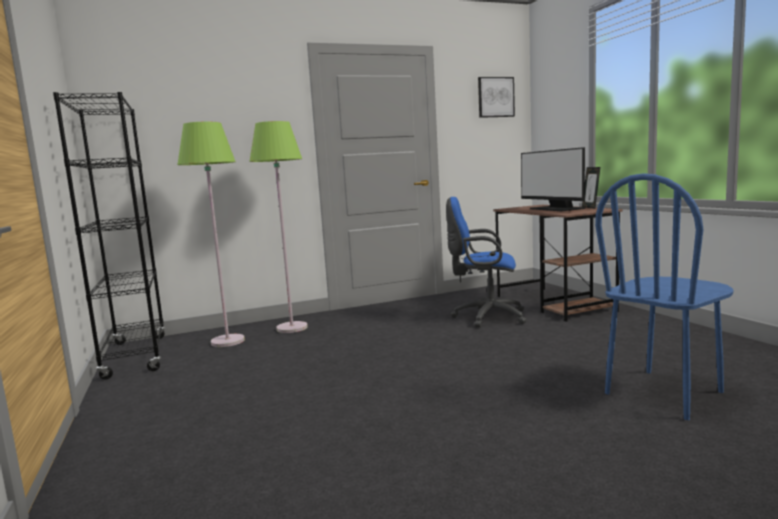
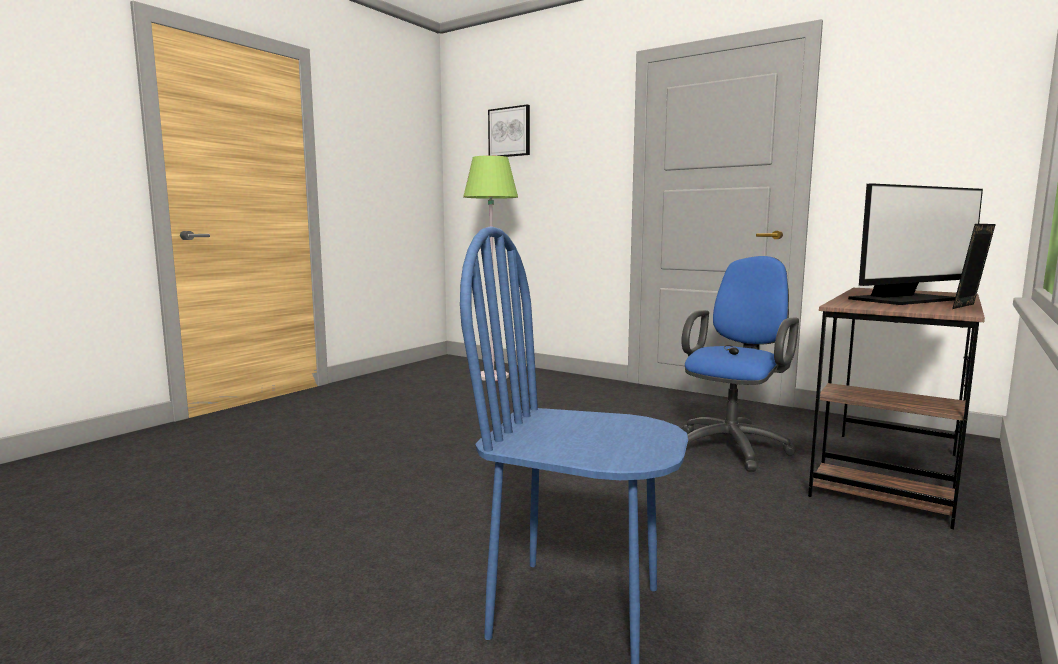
camera: 55 degrees right, 0 degrees up
black bookcase [53,92,166,380] -> none
green floor lamp [249,121,308,333] -> none
blue office chair [446,197,527,328] -> blue office chair turned 60 degrees clockwise [681,256,799,471]
picture [478,77,515,118] -> picture moved to [488,105,530,157]
monitor [521,147,585,211] -> monitor turned 150 degrees counterclockwise [848,183,983,305]

